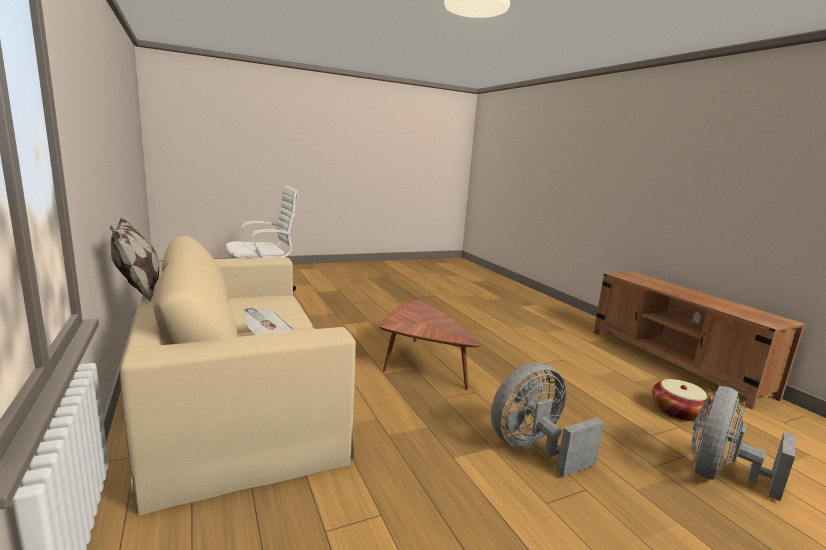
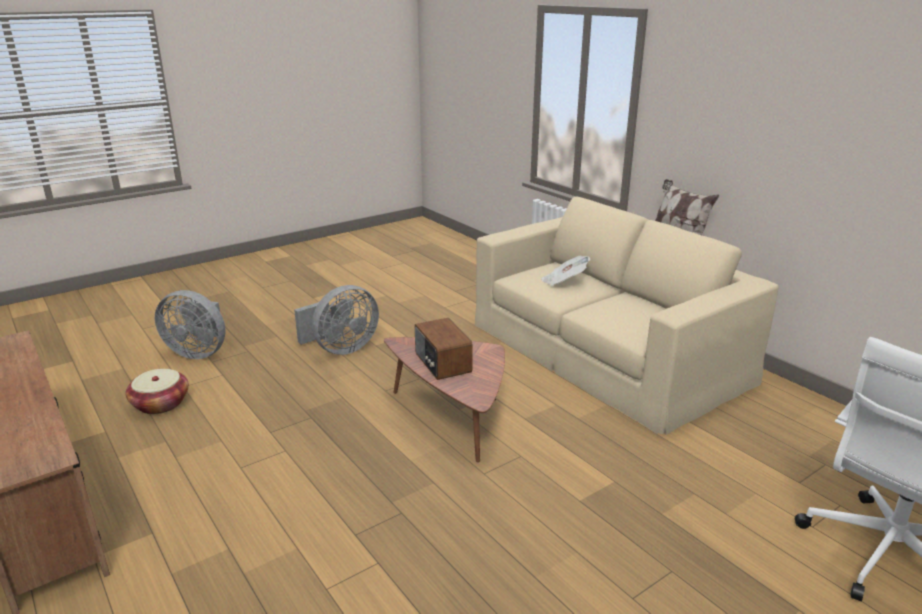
camera: 170 degrees right, 10 degrees up
grey fan [691,386,795,501] -> grey fan turned 75 degrees clockwise [155,290,226,359]
none -> radio [415,318,473,380]

